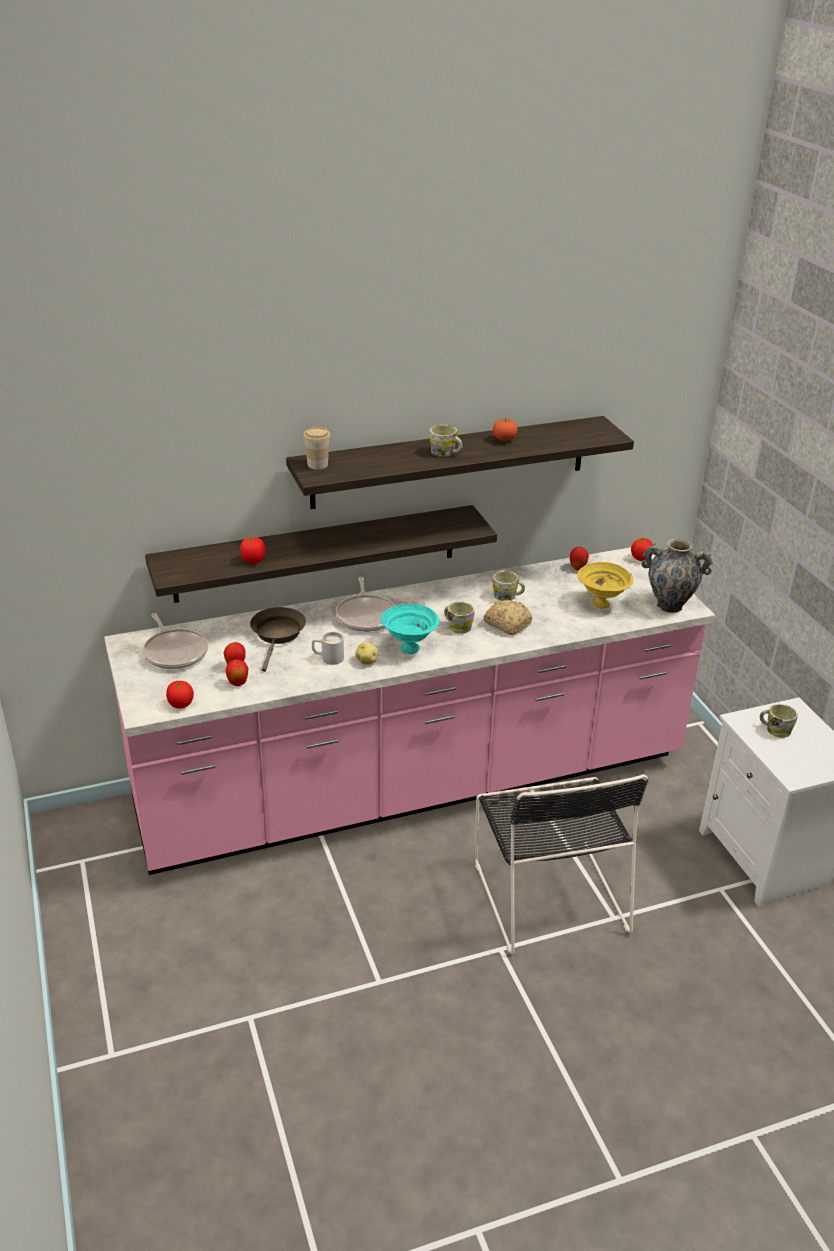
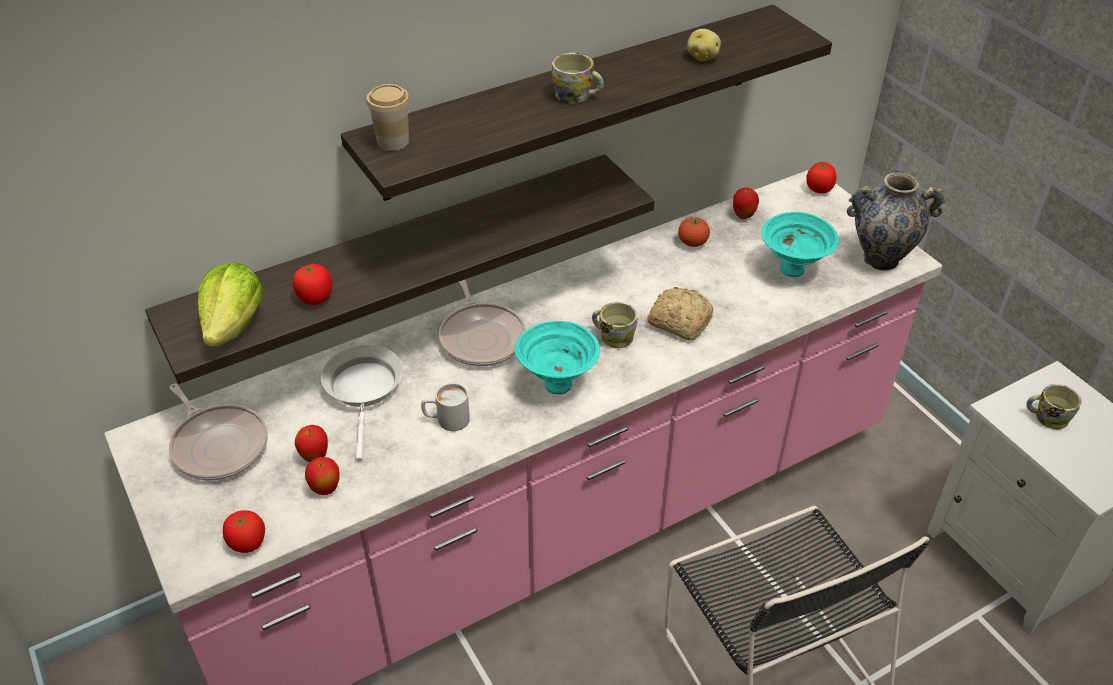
camera: 10 degrees left, 10 degrees up
brown frying pan [250,607,306,672] -> white frying pan [321,345,402,461]
potato [355,642,379,665] -> potato moved to [687,29,721,61]
mug [492,571,525,601] -> none
tomato [493,418,518,441] -> tomato moved to [678,217,710,247]
yellow bowl [577,562,633,609] -> turquoise bowl [761,212,839,277]
none -> lettuce [198,262,264,347]

